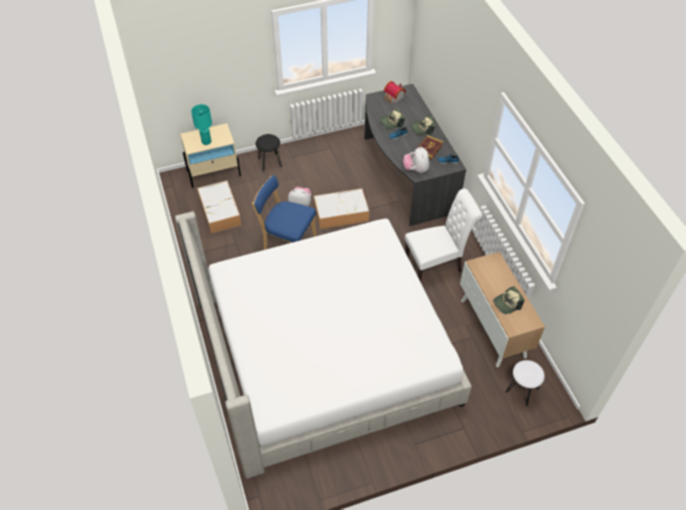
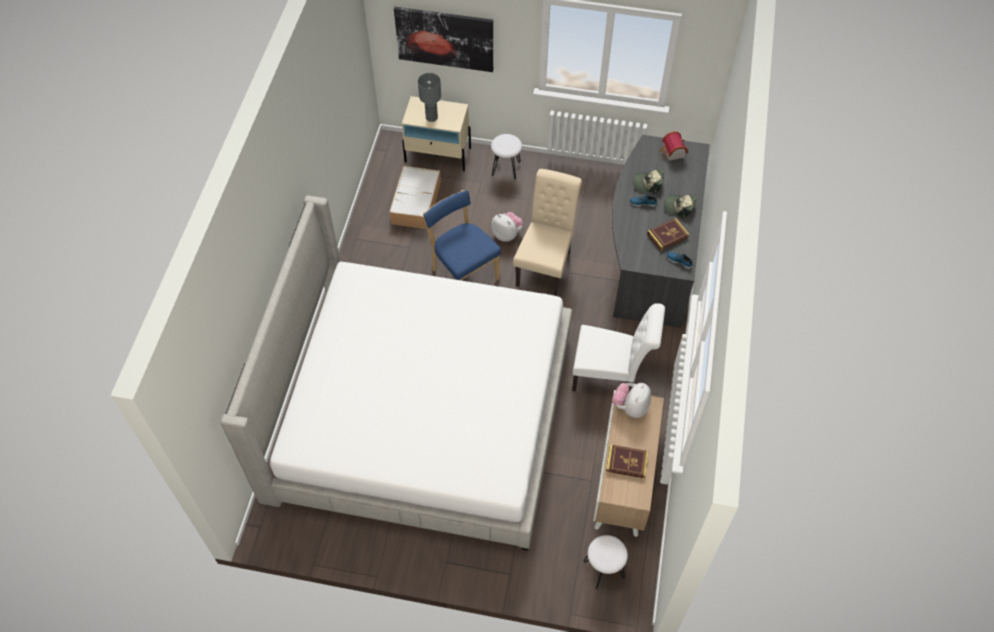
camera: 30 degrees right, 5 degrees up
turquoise table lamp [191,104,212,145] -> grey table lamp [418,73,441,122]
black stool [256,134,282,172] -> white stool [491,134,522,181]
storage box [314,188,369,229] -> beige chair [513,169,582,296]
plush toy [403,147,429,173] -> plush toy moved to [612,383,651,418]
cap [493,286,525,314] -> book [606,445,648,478]
none -> picture [394,7,493,72]

